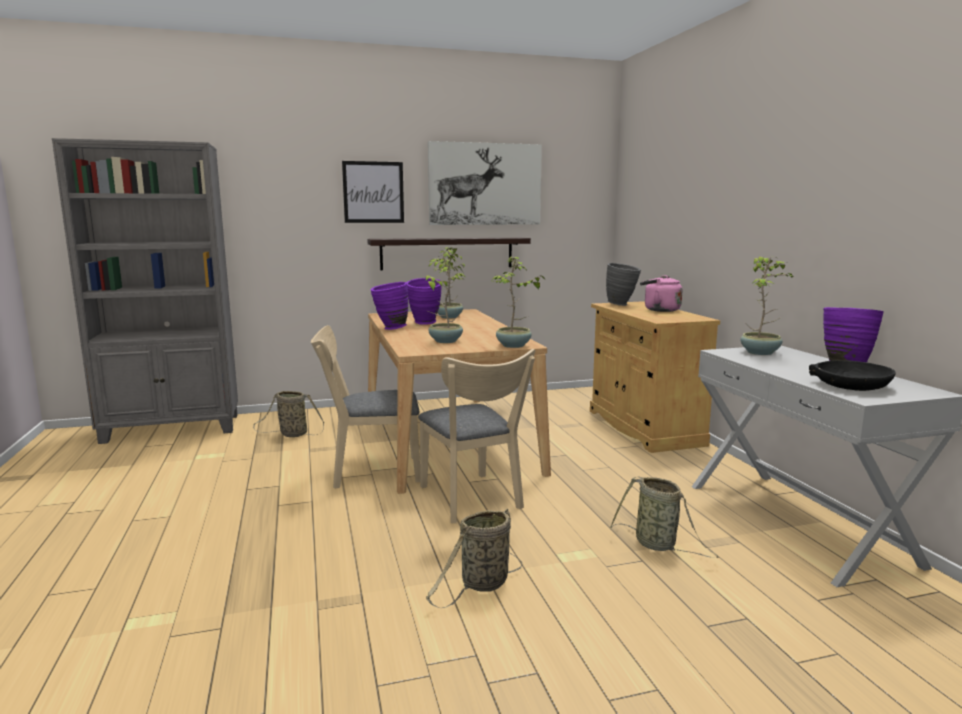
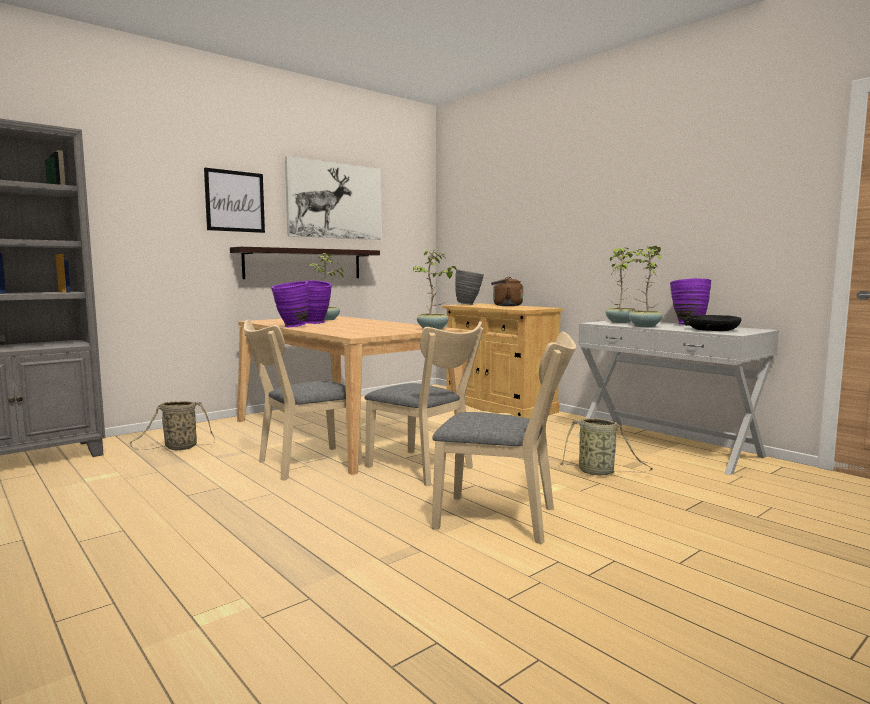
camera: 25 degrees left, 5 degrees down
potted plant [425,255,466,343] -> potted plant moved to [627,246,663,327]
basket [426,509,522,608] -> beige chair [432,331,576,544]
pink kettle [640,275,682,312] -> brown kettle [491,277,523,306]

